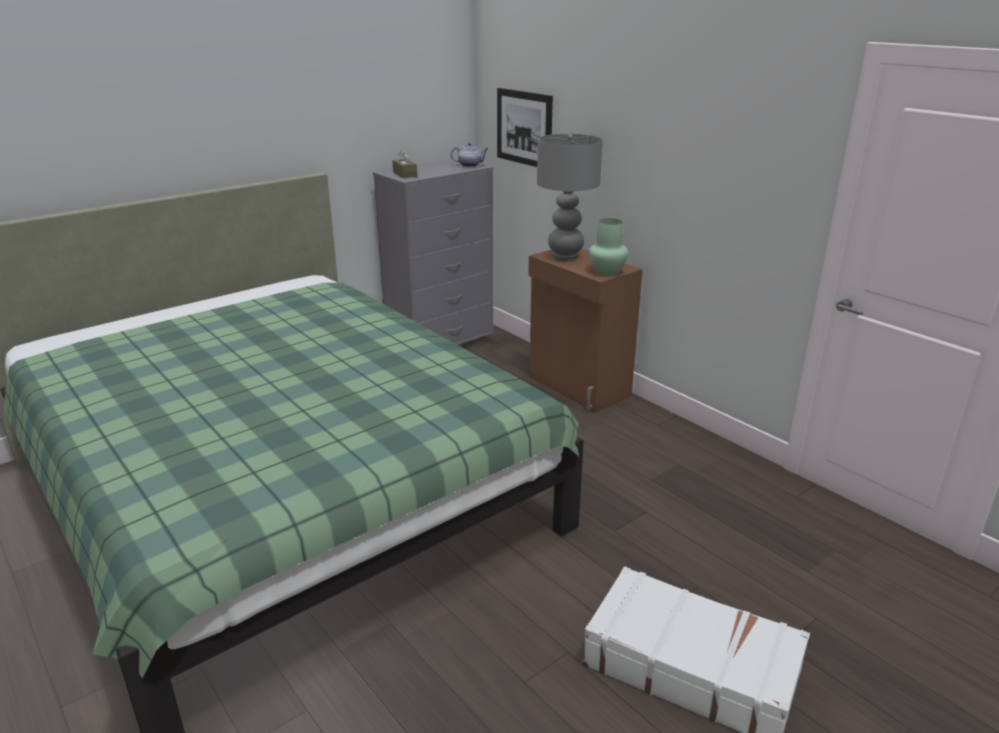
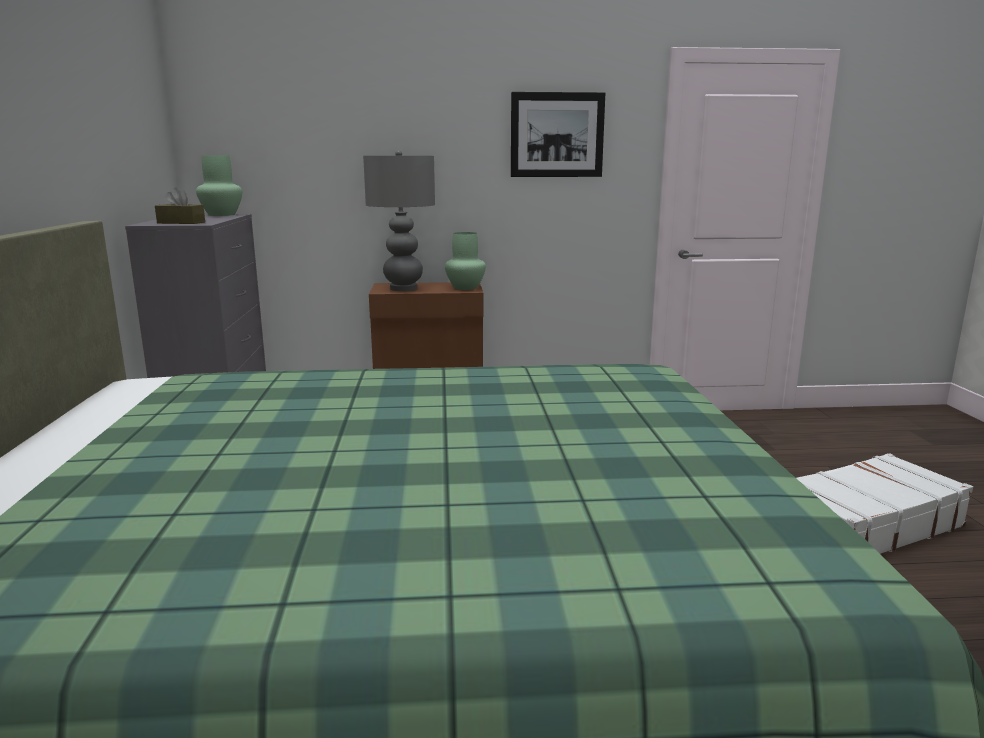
camera: 55 degrees left, 10 degrees down
teapot [451,143,488,167] -> green vase [196,155,242,216]
picture [497,88,553,167] -> picture moved to [511,92,605,177]

